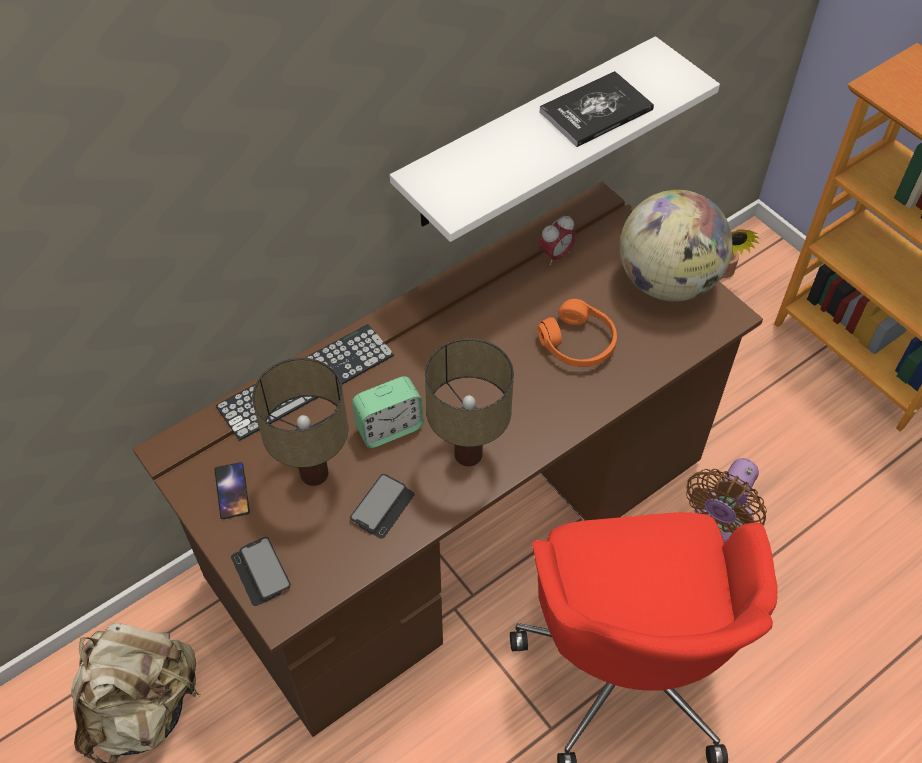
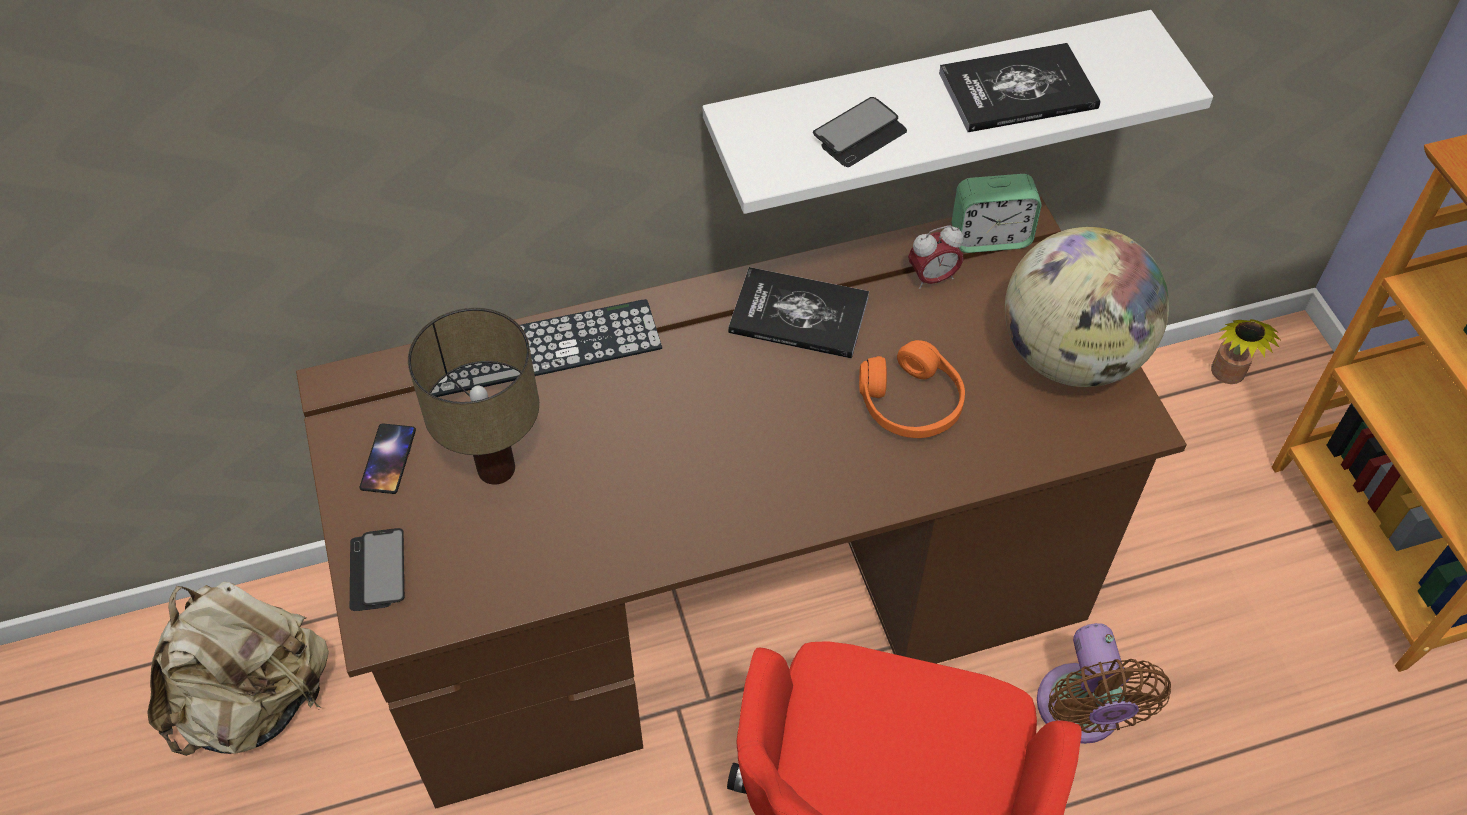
camera: 20 degrees right, 0 degrees up
phone [350,474,415,539] -> phone moved to [813,97,907,167]
alarm clock [352,376,424,448] -> alarm clock moved to [952,174,1042,253]
table lamp [425,338,514,466] -> none
brown fan [686,458,767,543] -> brown fan turned 60 degrees counterclockwise [1037,623,1171,744]
none -> book [728,267,869,359]

